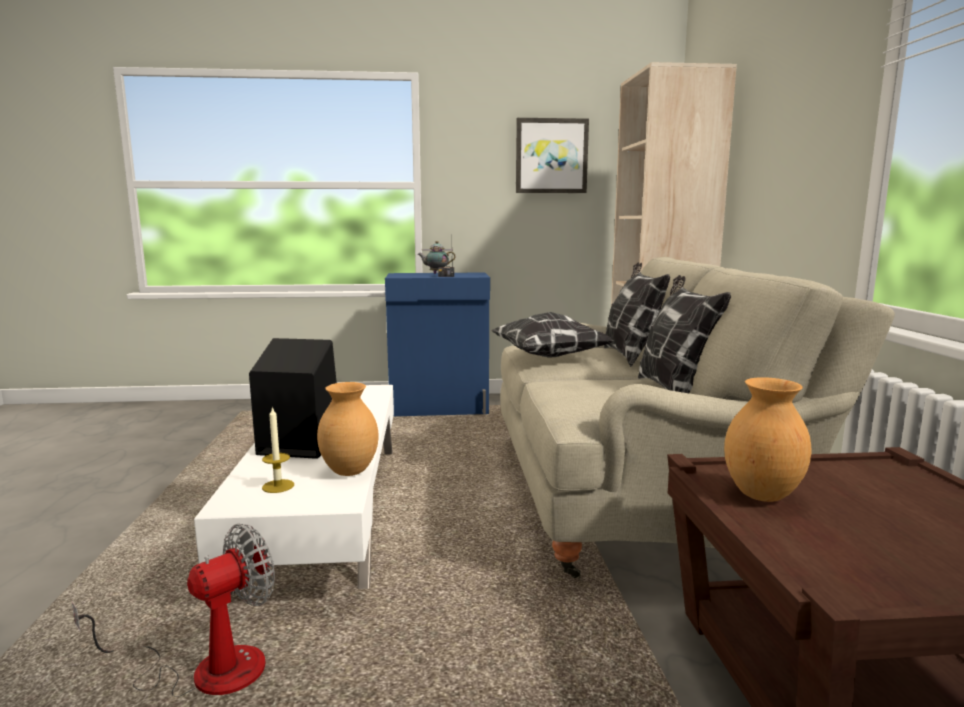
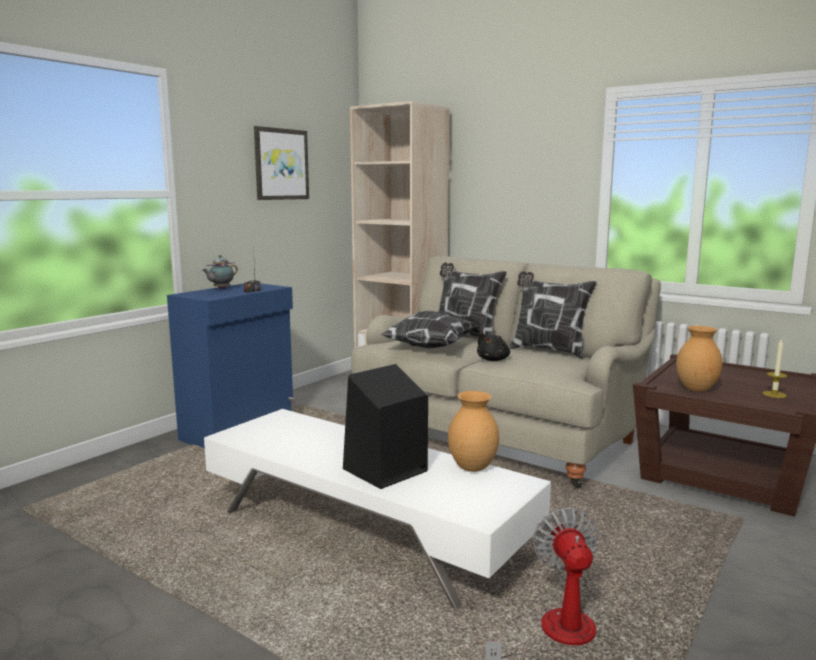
camera: 50 degrees left, 0 degrees up
candle [262,407,294,493] -> candle moved to [763,340,787,398]
none -> black plush toy [477,333,510,361]

